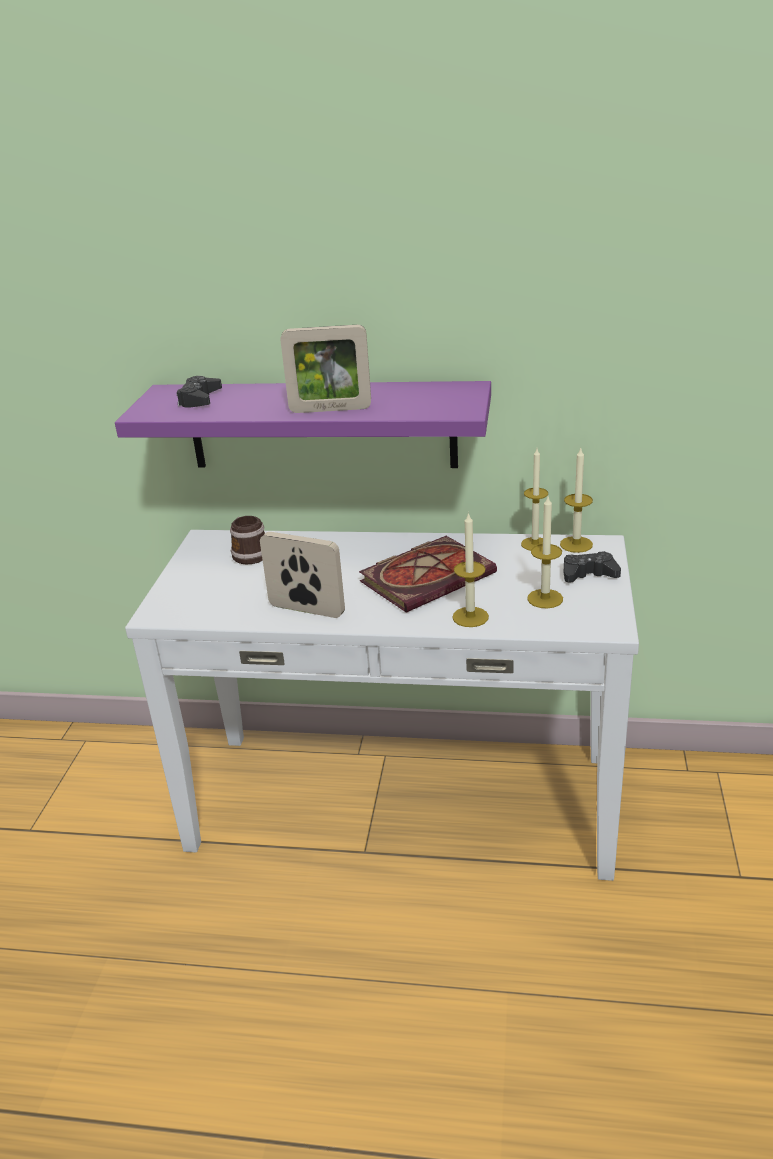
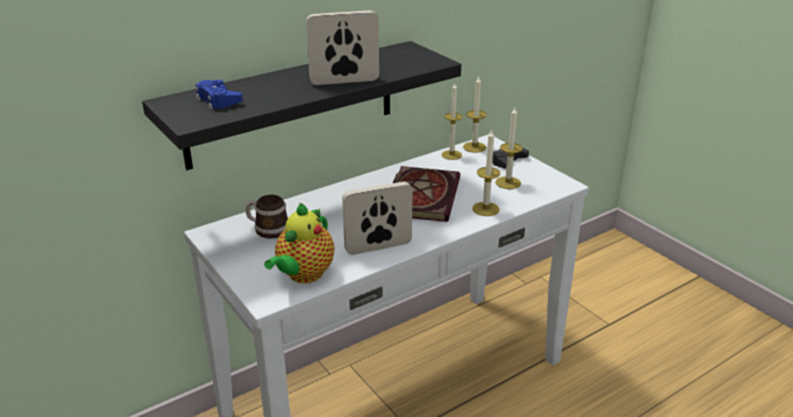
camera: 45 degrees left, 0 degrees up
purple shelf [115,381,491,468] -> black shelf [142,41,461,170]
black game controller [177,376,222,408] -> blue game controller [195,80,243,109]
picture frame [280,325,371,413] -> picture frame turned 150 degrees counterclockwise [306,10,379,85]
none -> teapot [264,203,334,283]

